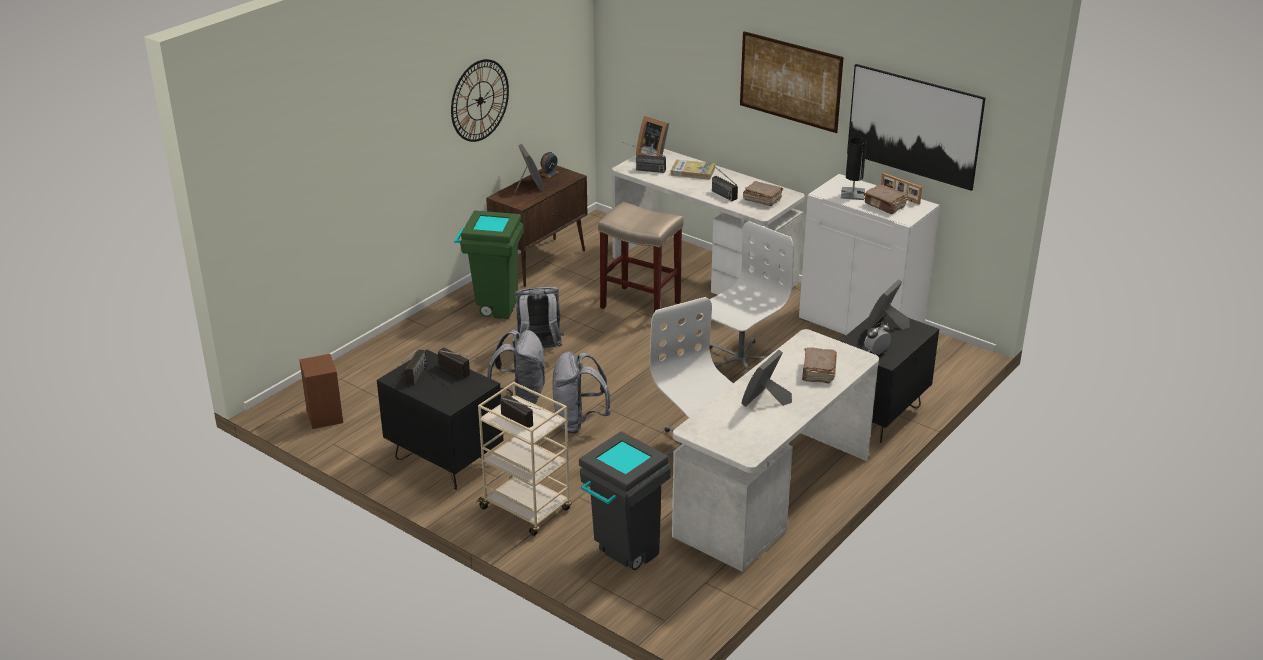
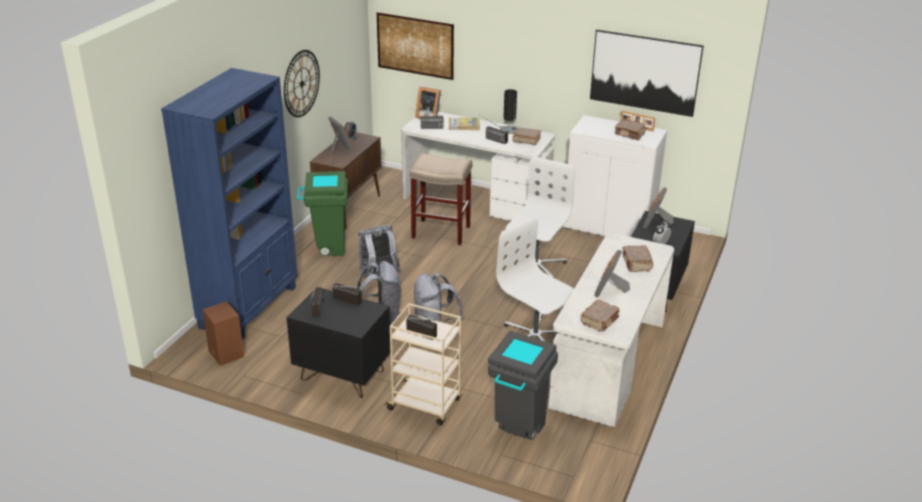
camera: 15 degrees left, 0 degrees up
picture [740,31,844,133] -> picture moved to [377,12,454,80]
black table lamp [841,137,867,200] -> black table lamp moved to [500,89,517,134]
none -> blue bookcase [161,68,298,339]
none -> brown book [581,300,619,332]

